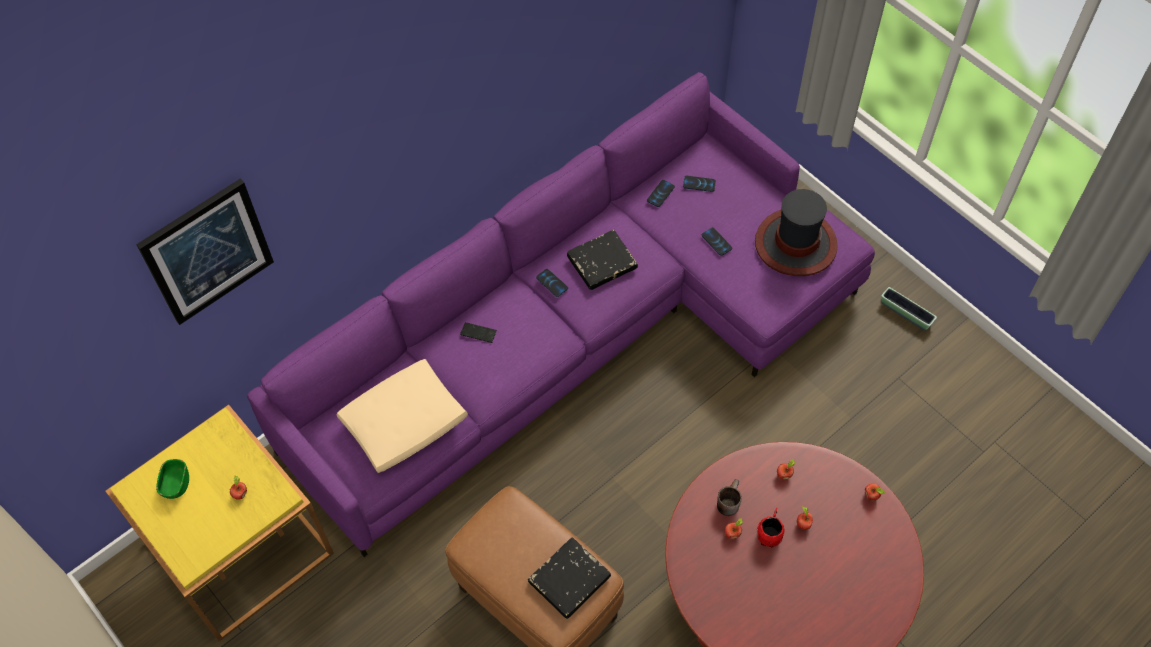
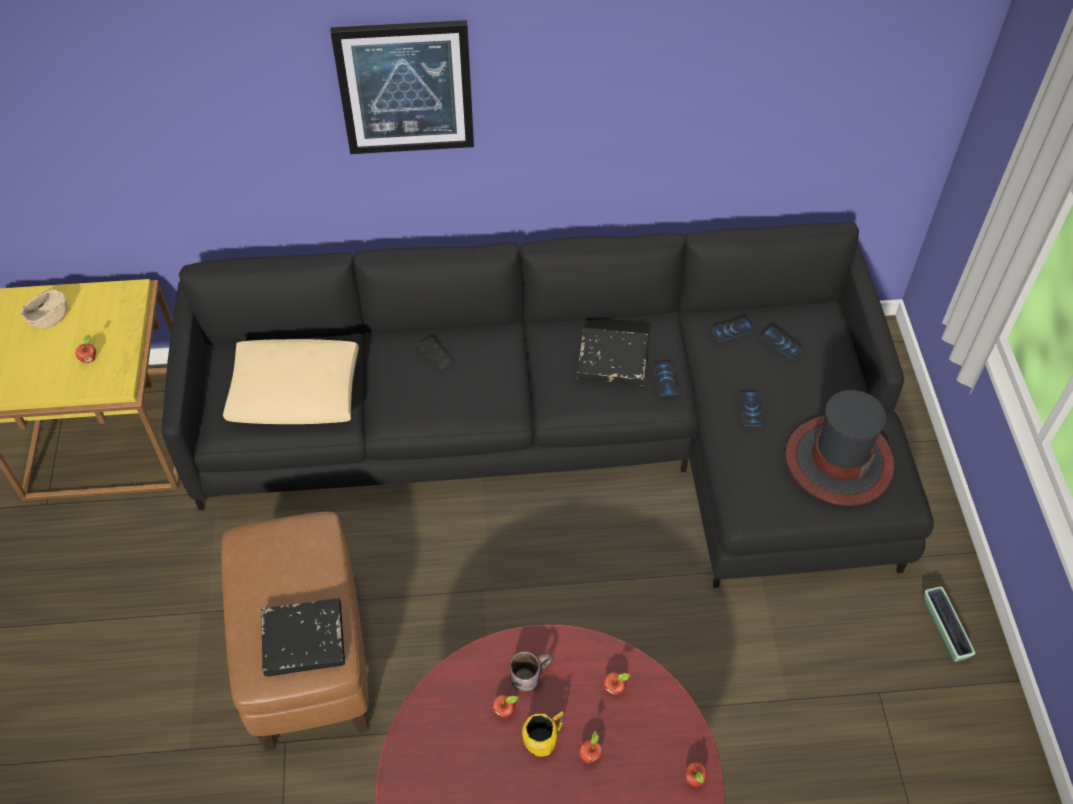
camera: 35 degrees right, 5 degrees down
picture [136,178,274,325] -> picture moved to [331,20,474,154]
green bowl [156,459,189,499] -> beige bowl [21,289,67,329]
purple sofa [247,72,875,557] -> black sofa [162,222,934,588]
phone [536,269,568,297] -> phone moved to [653,362,679,396]
red mug [757,508,784,547] -> yellow mug [522,712,564,757]

